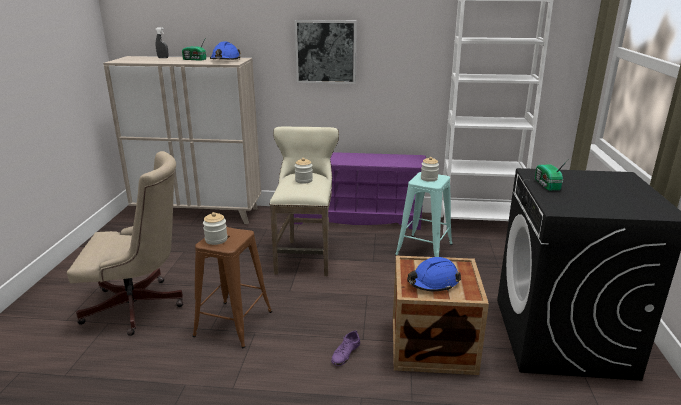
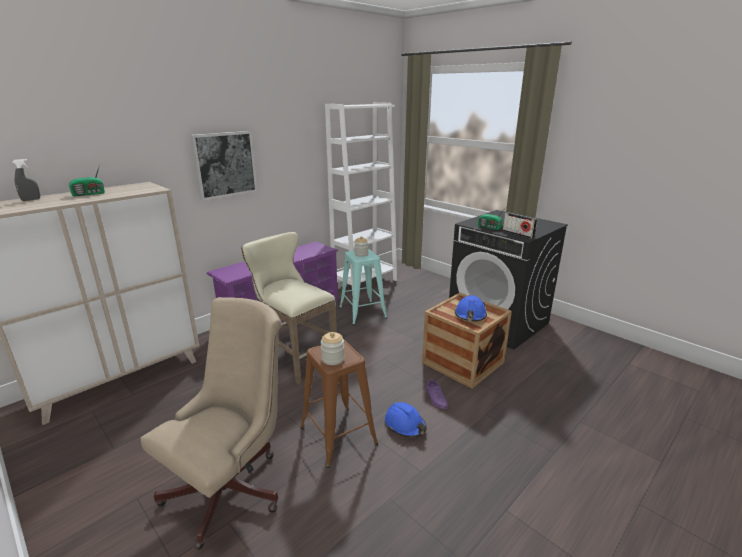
camera: 50 degrees left, 0 degrees up
blue hard hat [210,41,241,60] -> blue hard hat moved to [385,402,427,438]
jar [295,158,313,184] -> none
none -> radio [503,213,537,239]

